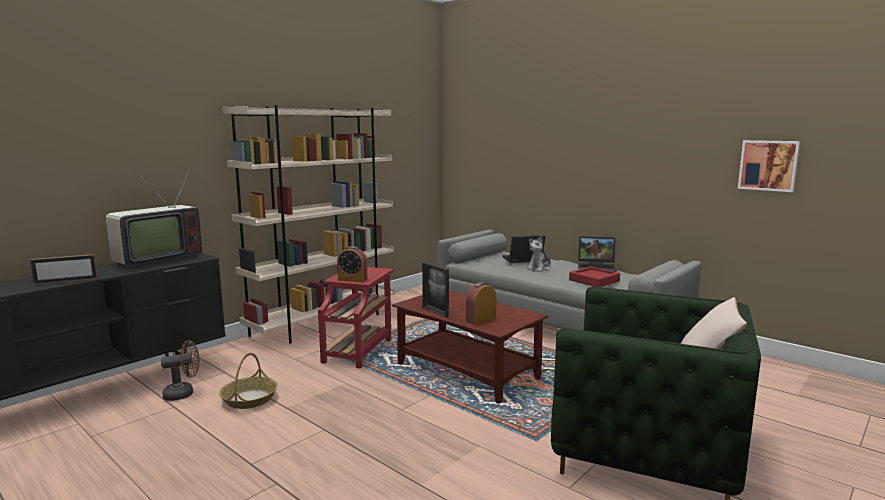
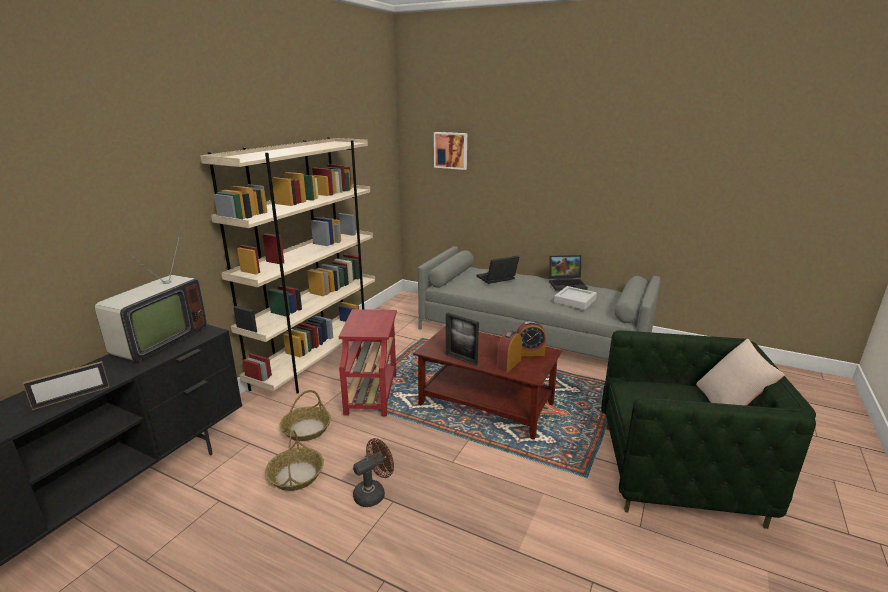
camera: 15 degrees left, 10 degrees up
brown fan [161,340,200,401] -> brown fan moved to [353,438,394,507]
alarm clock [337,246,367,282] -> alarm clock moved to [516,321,546,356]
plush toy [527,235,551,272] -> none
red tray [569,266,620,287] -> grey tray [554,286,597,310]
picture [738,140,801,192] -> picture moved to [434,132,467,170]
none -> basket [280,390,331,441]

